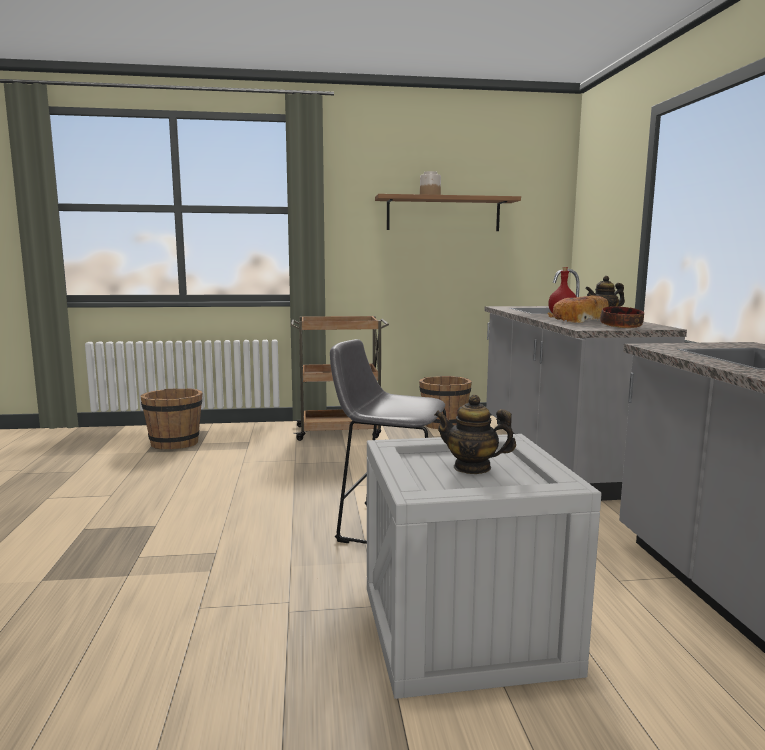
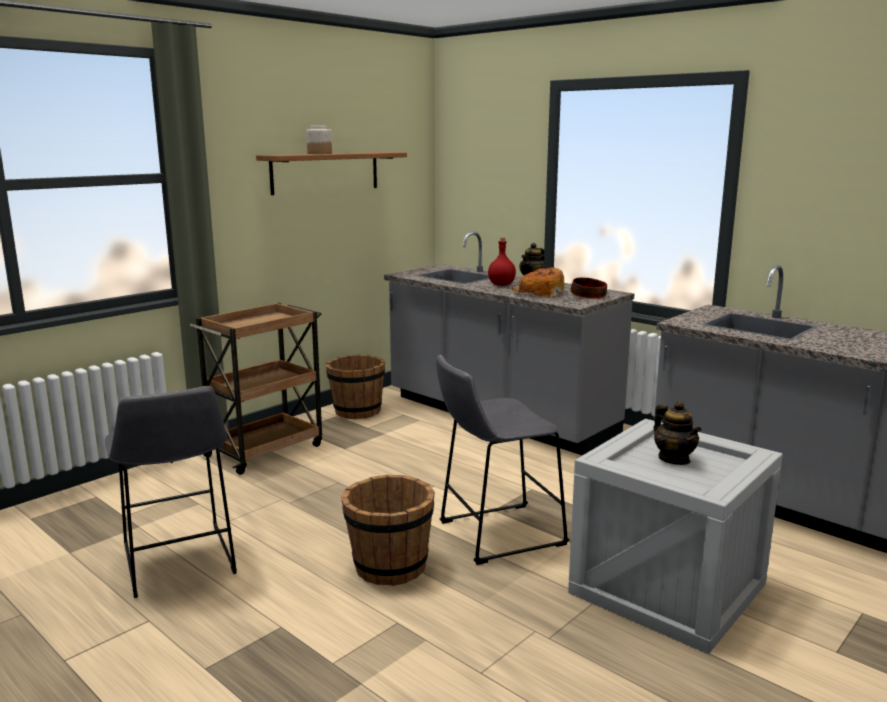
camera: 40 degrees left, 5 degrees up
brown bucket [141,388,202,449] -> brown bucket moved to [341,475,435,586]
teapot [434,395,516,474] -> teapot turned 90 degrees counterclockwise [654,401,702,465]
none -> grey stool [105,386,237,598]

